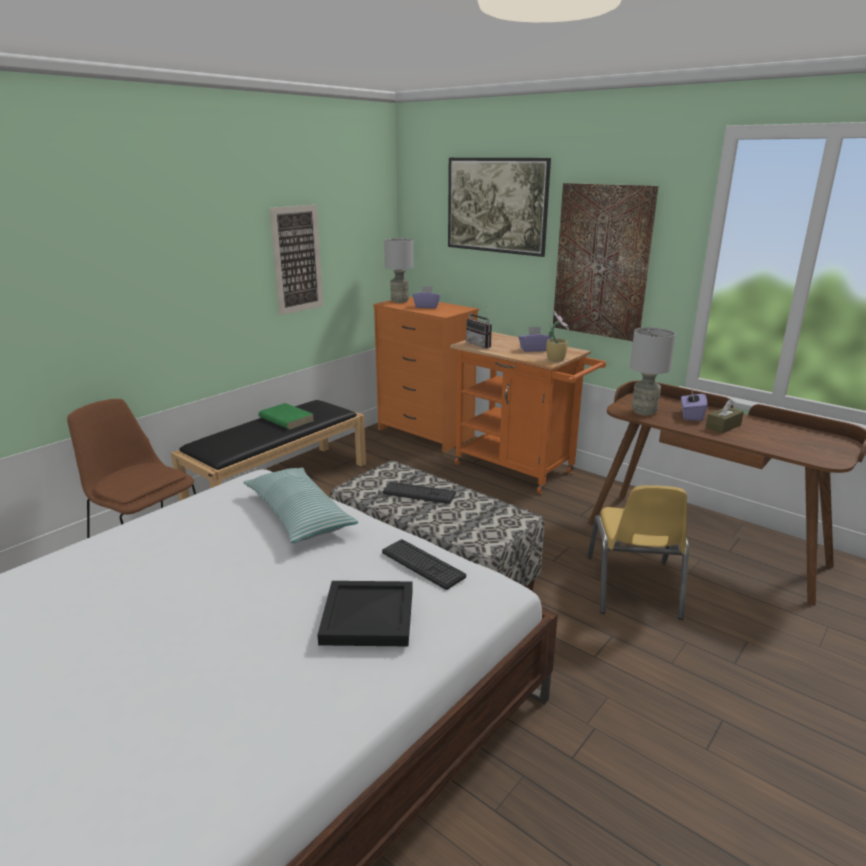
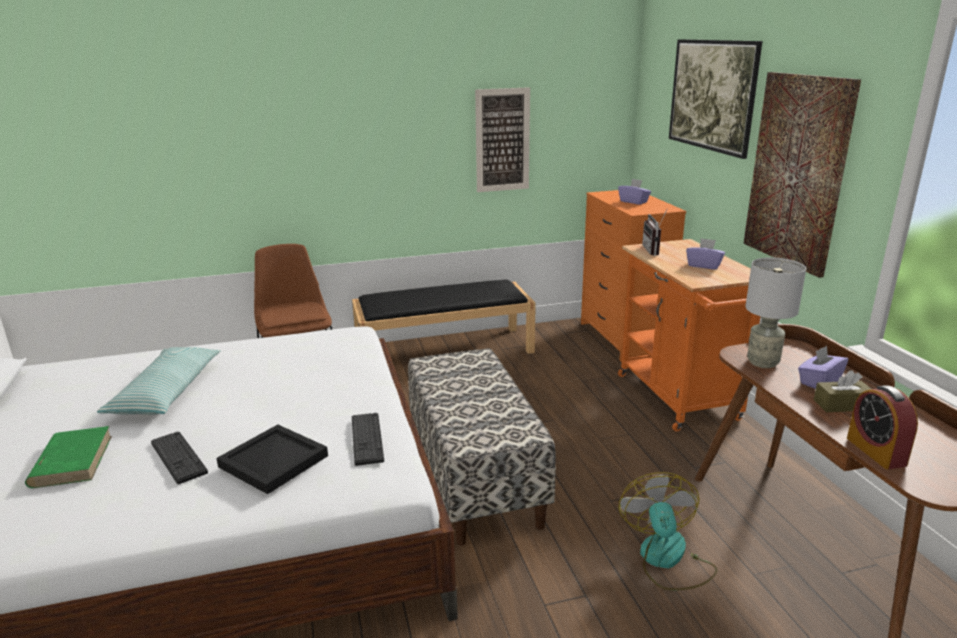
camera: 35 degrees right, 0 degrees up
pillow [244,468,358,543] -> pillow moved to [97,347,221,415]
green book [259,403,314,430] -> green book moved to [25,426,112,488]
keyboard [383,482,456,504] -> keyboard moved to [151,431,208,484]
grey table lamp [384,238,413,303] -> none
potted plant [546,310,569,362] -> none
yellow chair [587,485,689,620] -> fan [619,472,718,591]
none -> alarm clock [847,385,918,469]

